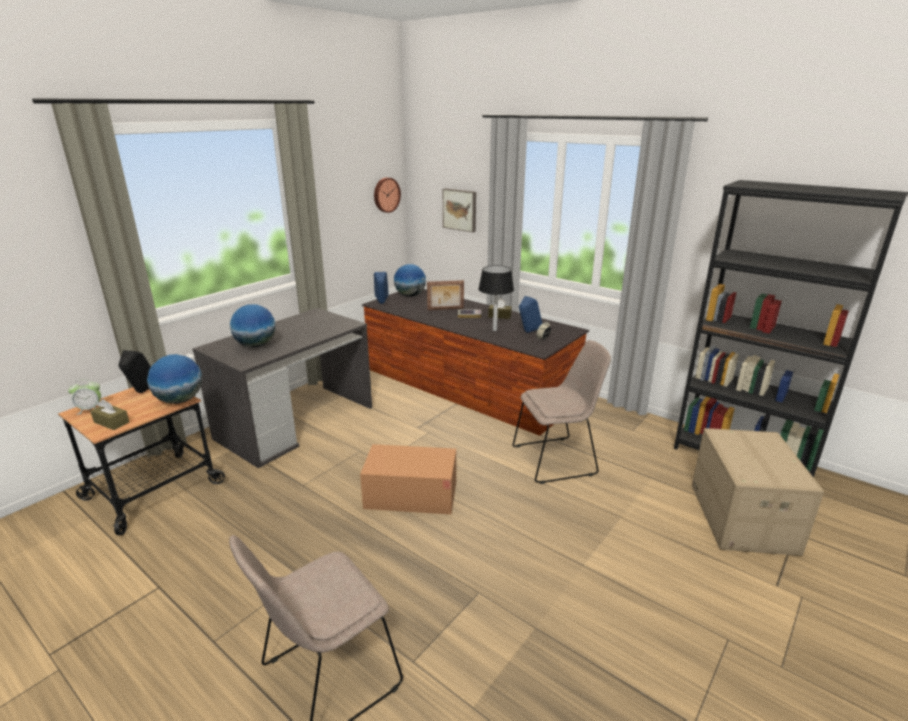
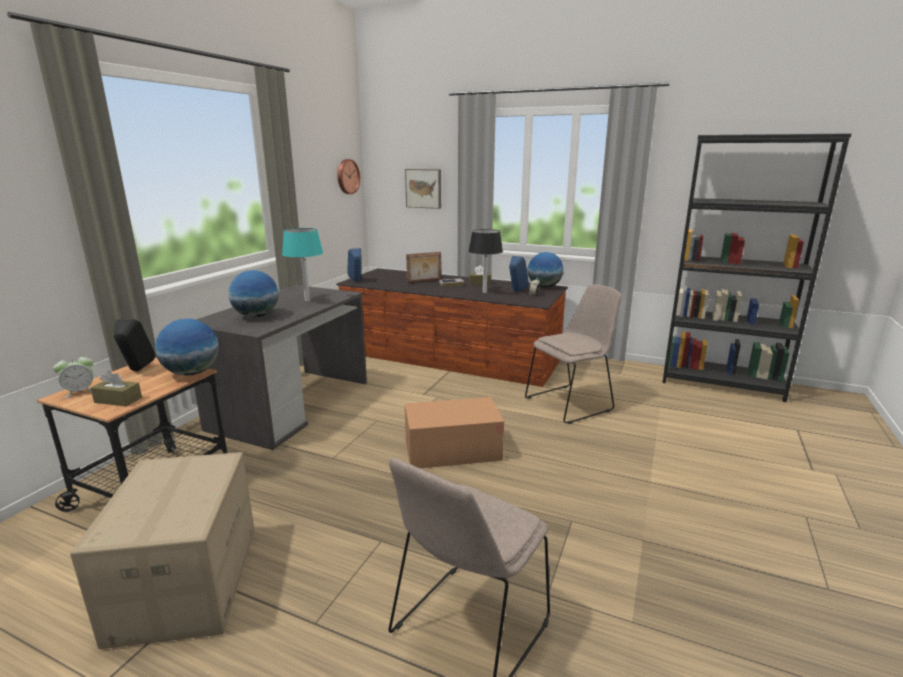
camera: 15 degrees left, 5 degrees down
globe [394,264,426,297] -> globe moved to [528,252,564,288]
cardboard box [692,428,824,556] -> cardboard box moved to [70,452,255,649]
none -> turquoise table lamp [282,228,323,302]

